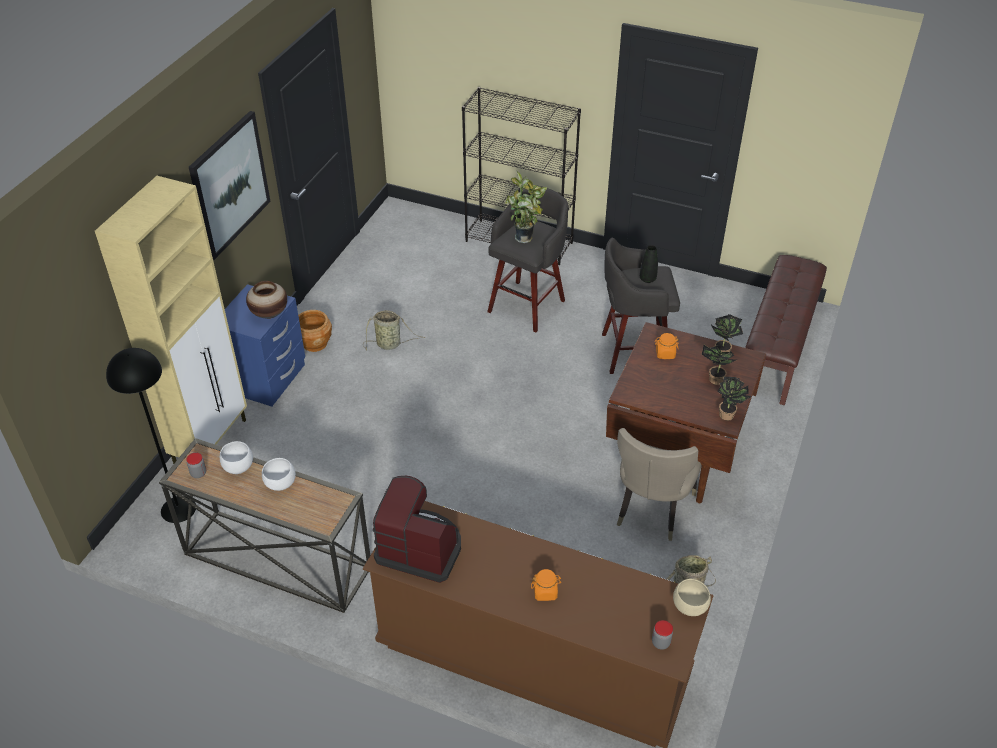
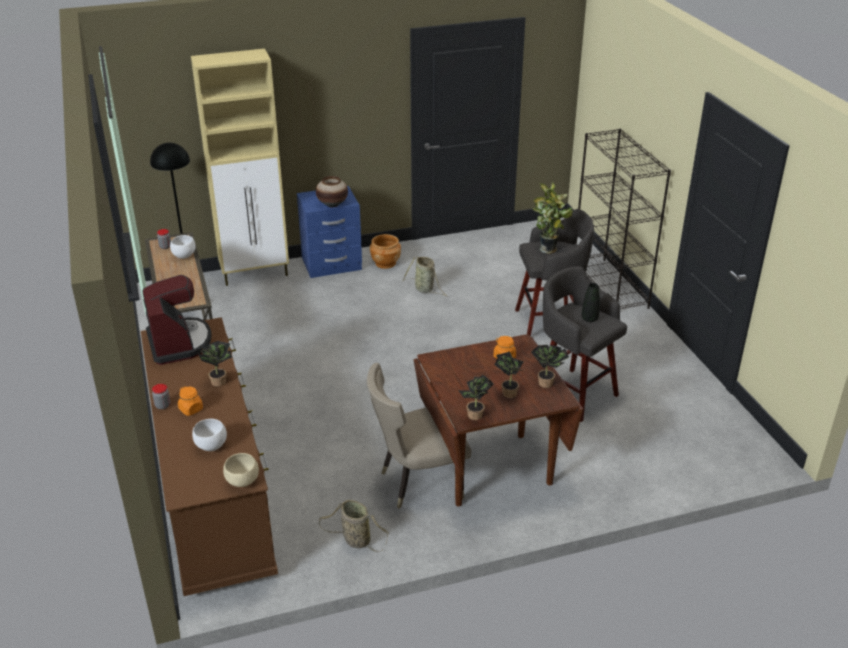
camera: 50 degrees right, 10 degrees down
picture [189,111,271,260] -> none
white bowl [262,458,296,491] -> white bowl moved to [192,419,227,451]
jar [652,620,673,650] -> jar moved to [152,384,170,410]
brown bench [745,255,827,405] -> none
none -> potted plant [198,341,232,387]

